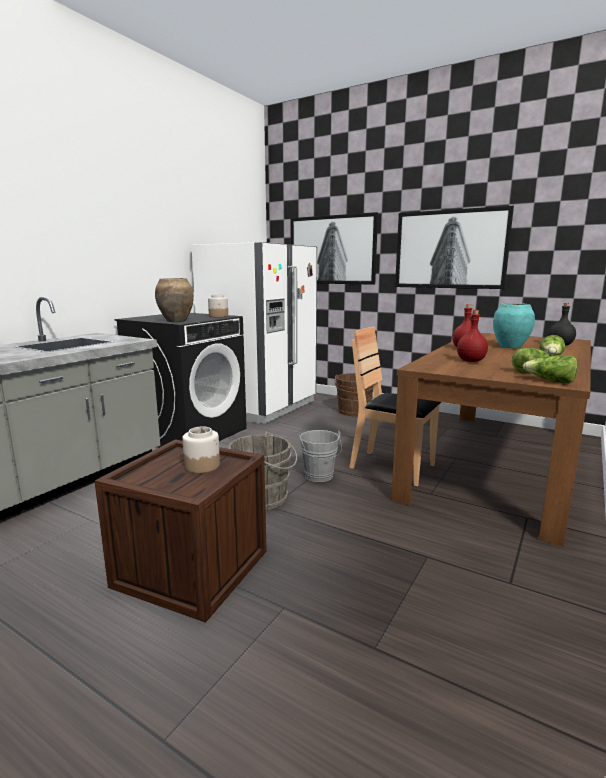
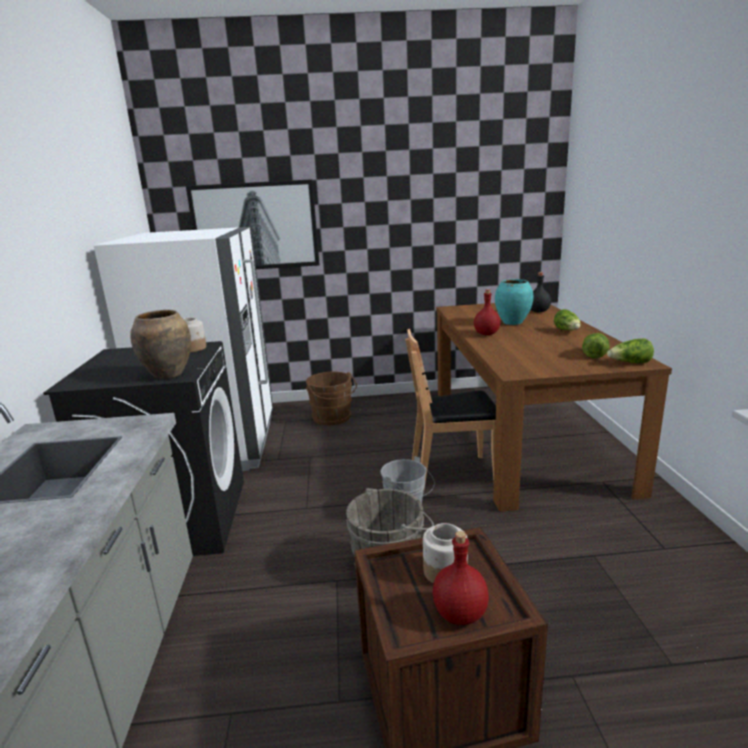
camera: 35 degrees left, 5 degrees up
picture [395,205,514,289] -> none
red bottle [457,310,488,362] -> red bottle moved to [433,531,489,625]

